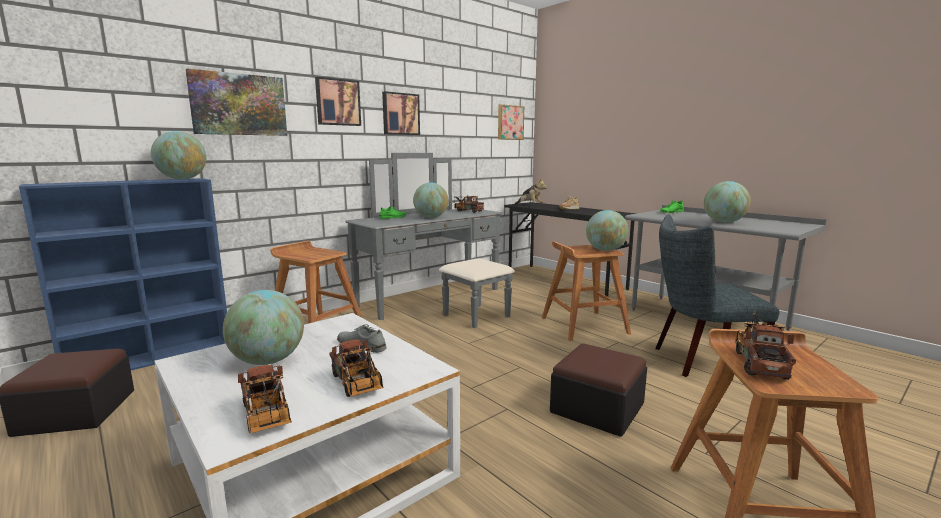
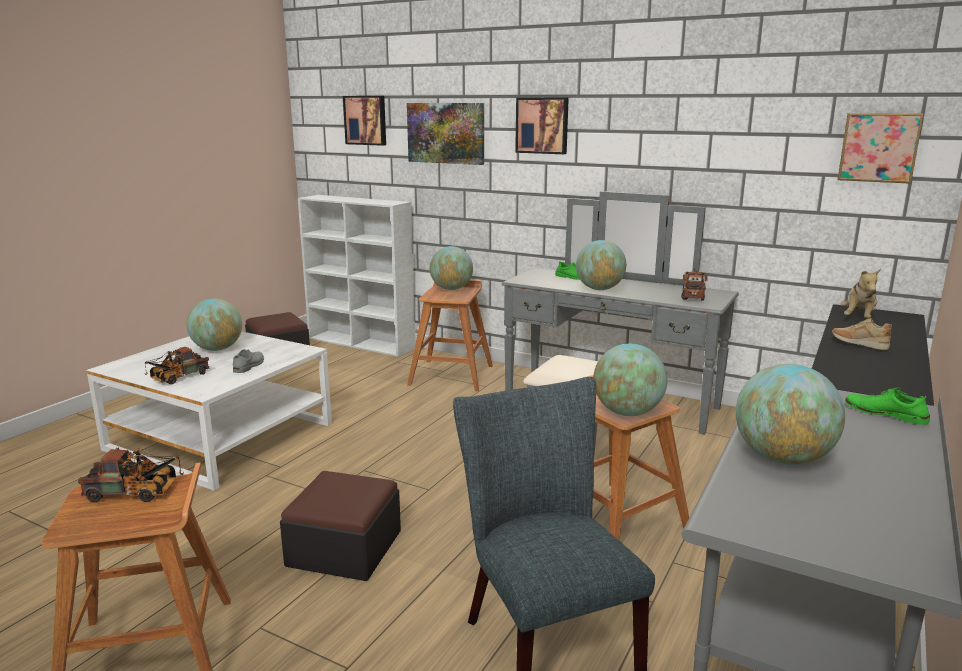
camera: 70 degrees right, 5 degrees up
blue bookcase [19,178,227,370] -> white bookcase [298,195,416,357]
globe [151,131,206,180] -> globe moved to [430,246,473,290]
toy truck [238,365,292,433] -> none
picture [382,91,420,135] -> picture moved to [343,96,386,146]

